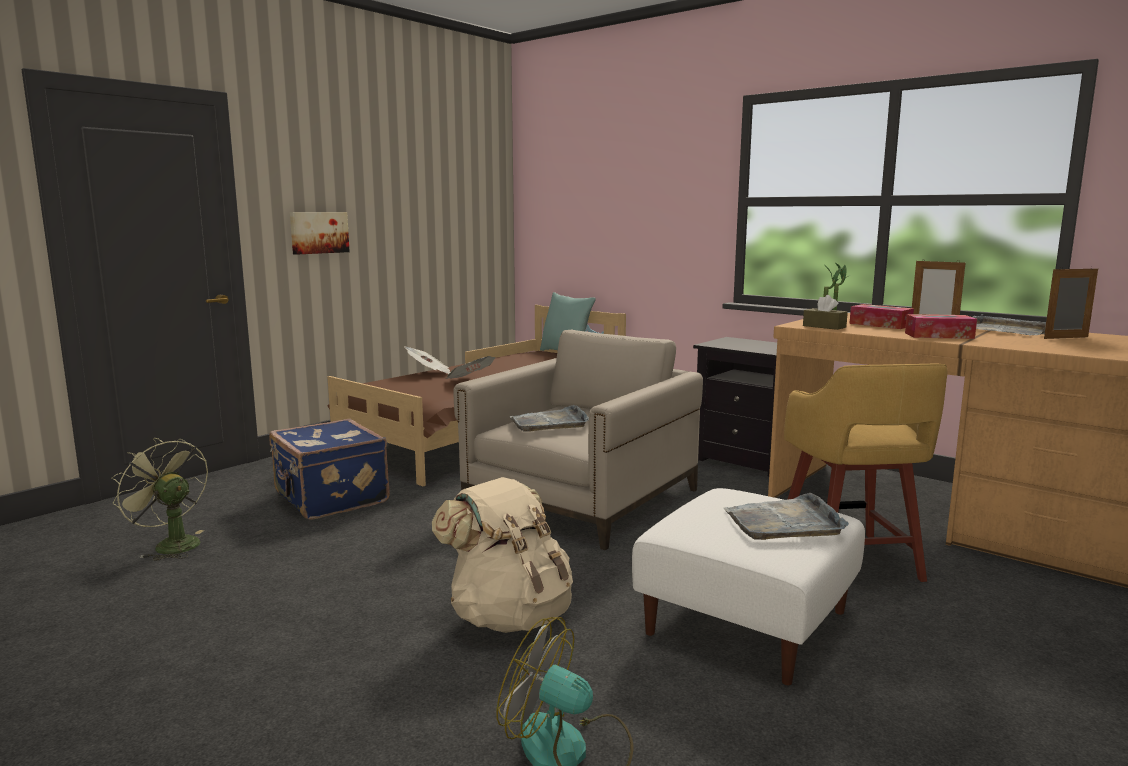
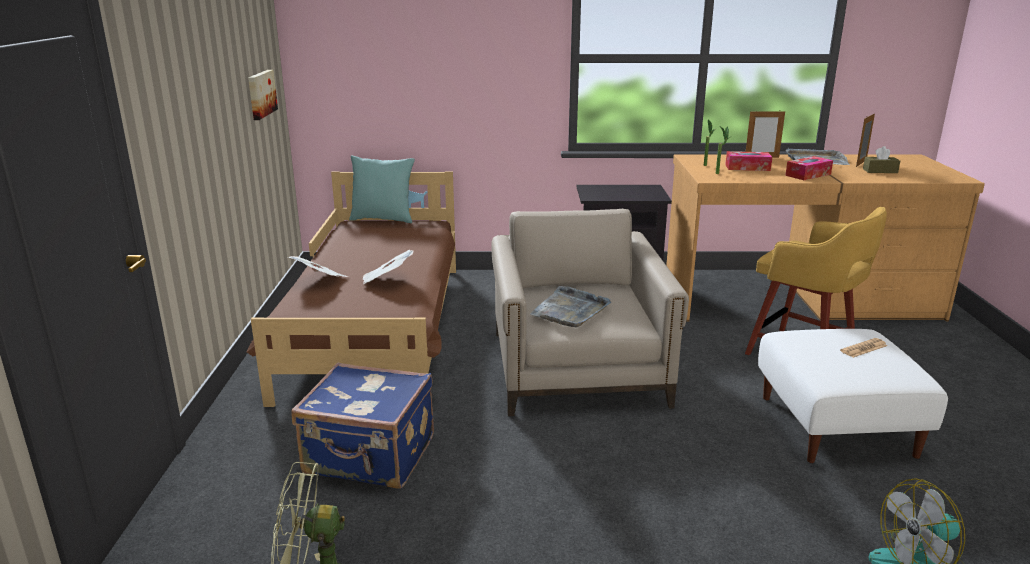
camera: 40 degrees left, 10 degrees up
picture [290,212,350,255] -> picture moved to [248,70,278,120]
beige backpack [432,477,573,633] -> none
grey tray [724,493,849,540] -> newspaper [840,338,887,358]
brown tissue box [803,295,848,330] -> brown tissue box moved to [863,146,900,173]

